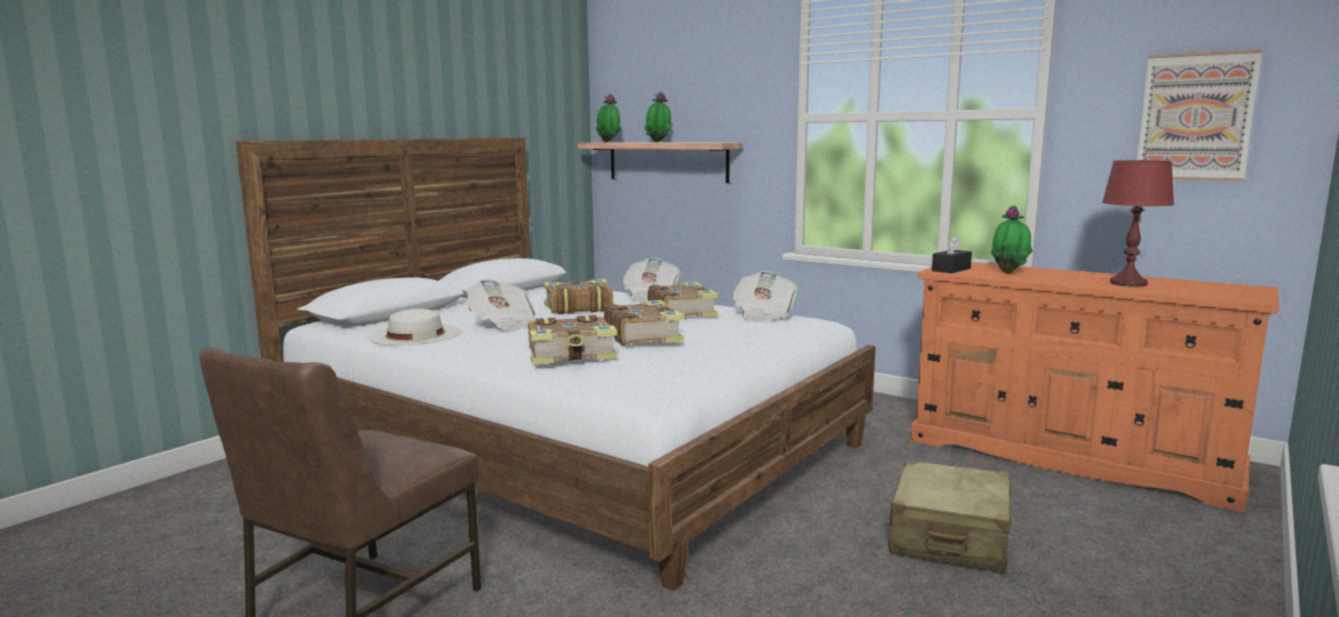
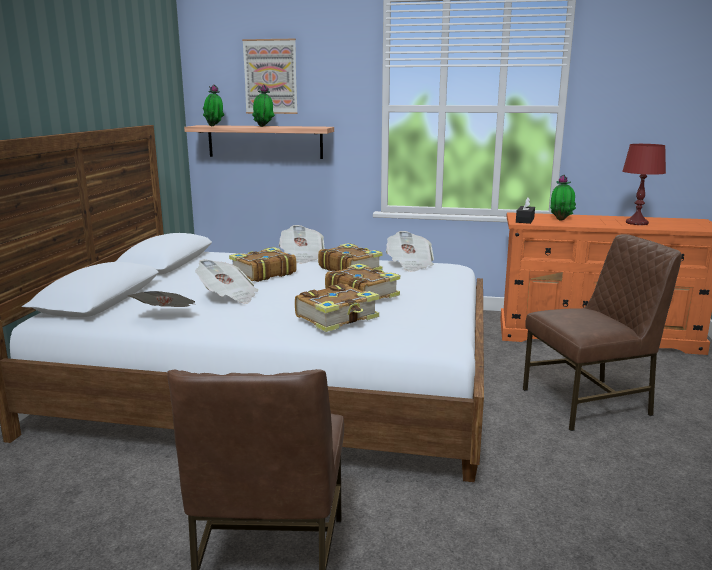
camera: 25 degrees left, 5 degrees up
white hat [368,309,461,345] -> newspaper [128,291,195,307]
beige suitcase [889,460,1011,571] -> brown chair [523,234,682,431]
picture [1137,50,1262,181] -> picture moved to [242,39,298,114]

